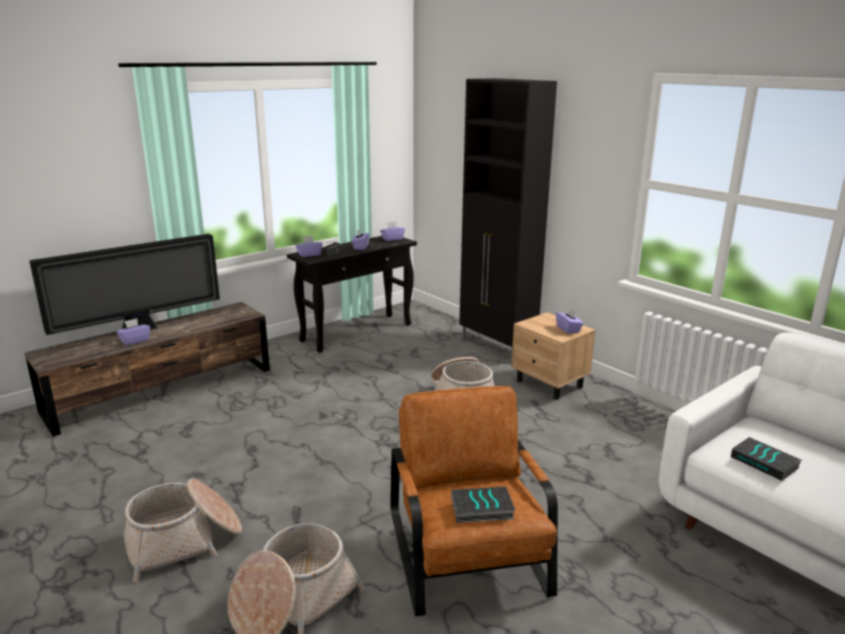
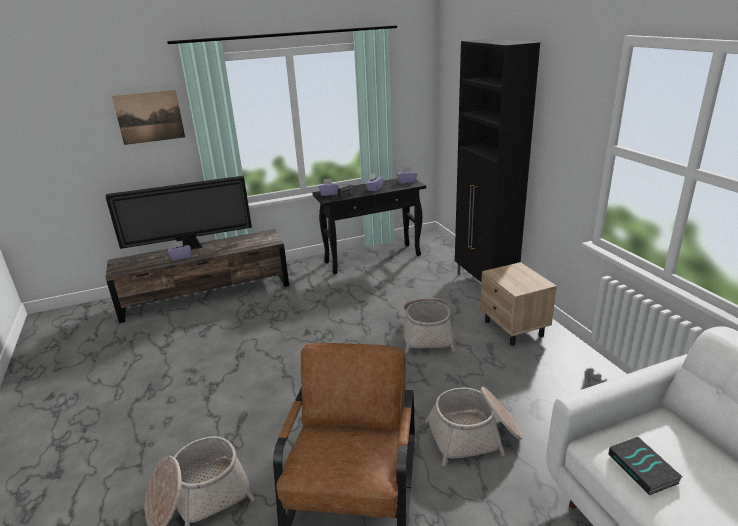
camera: 20 degrees right, 5 degrees up
basket [123,479,242,582] -> basket moved to [425,387,523,466]
book [451,487,515,523] -> none
purple tissue box [556,308,583,334] -> none
none -> picture [112,90,185,145]

